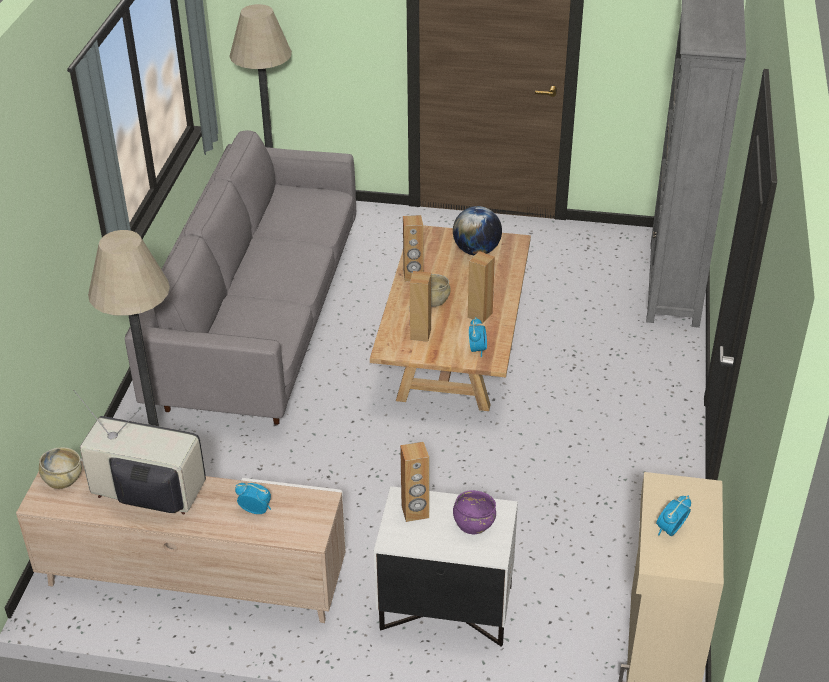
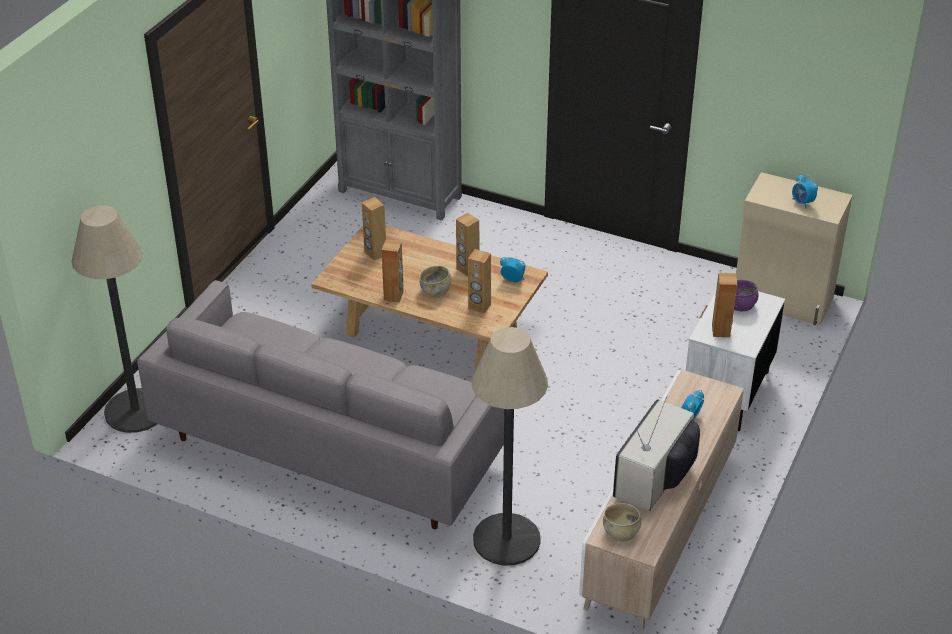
camera: 75 degrees left, 0 degrees up
globe [453,206,502,256] -> brown speaker [362,197,386,260]

